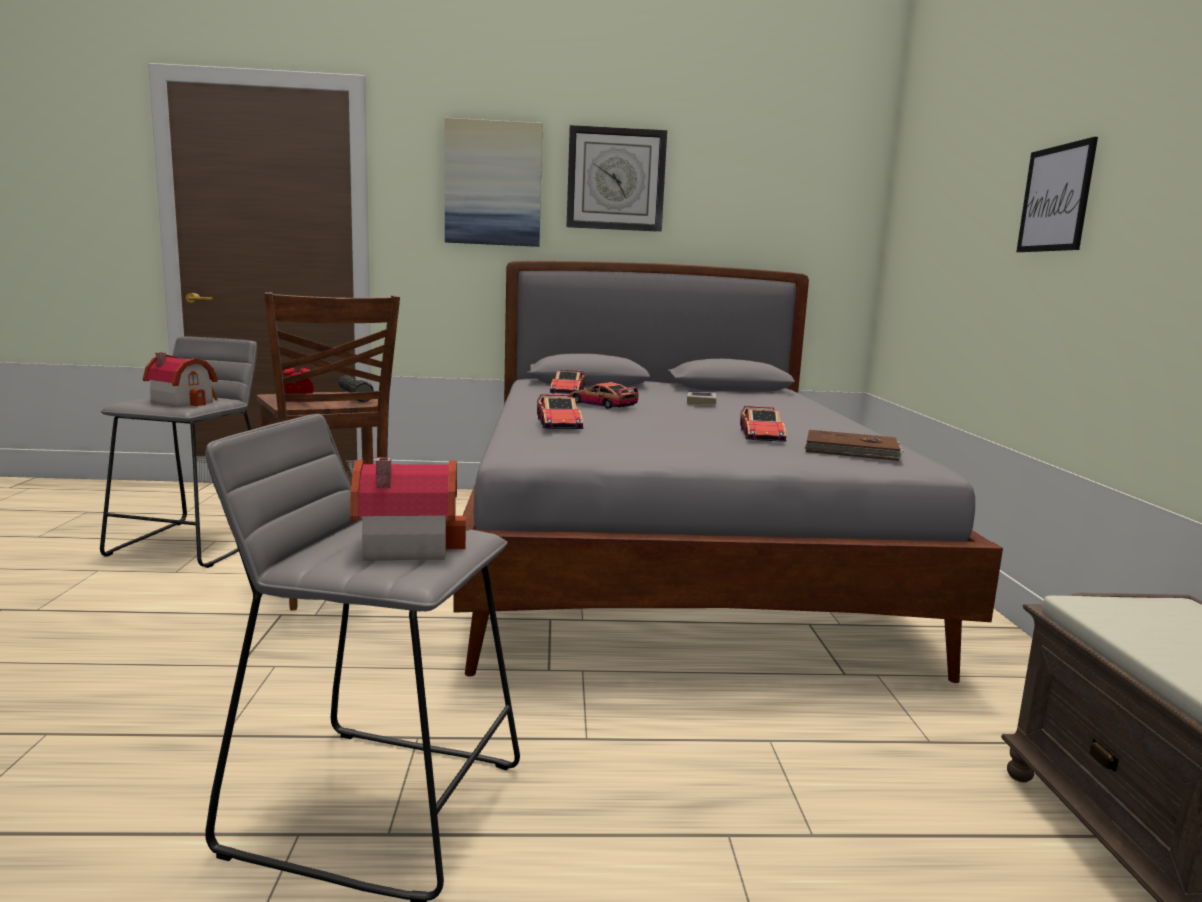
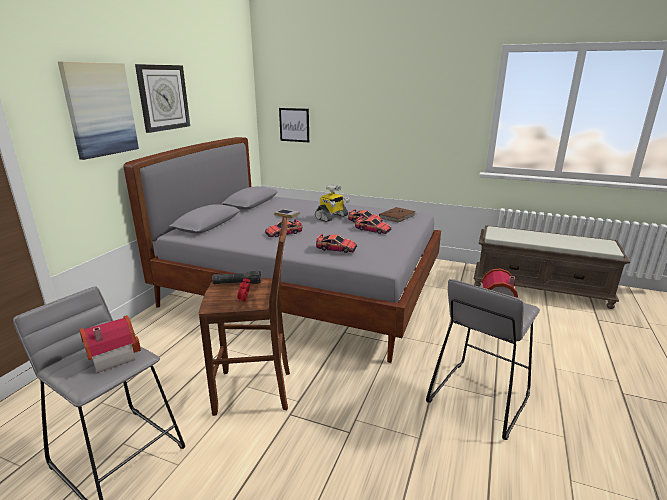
camera: 65 degrees left, 10 degrees up
toy car [549,370,585,394] -> toy car moved to [355,216,392,234]
picture [1016,137,1098,252] -> picture moved to [279,108,309,142]
none -> toy robot [315,184,350,222]

